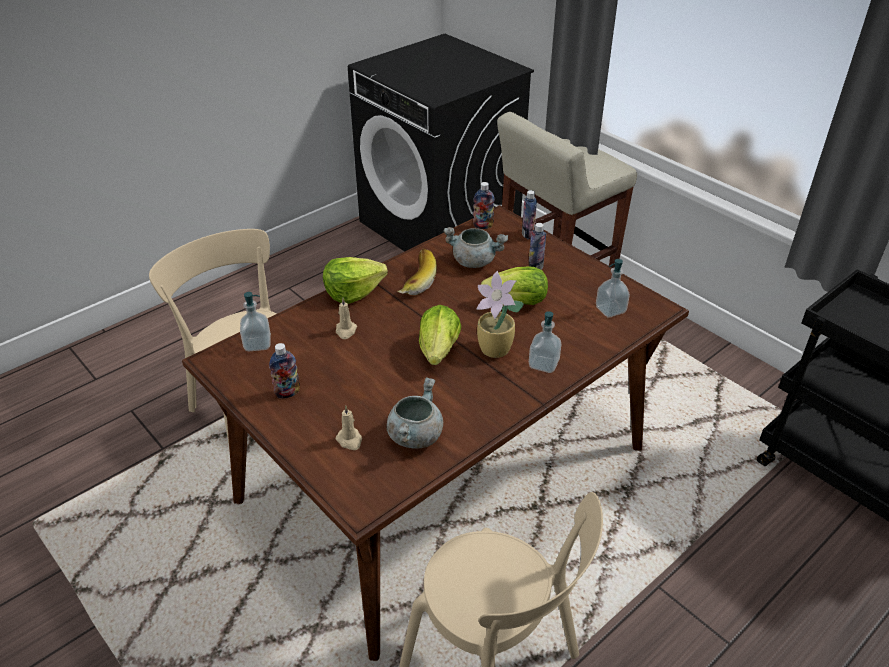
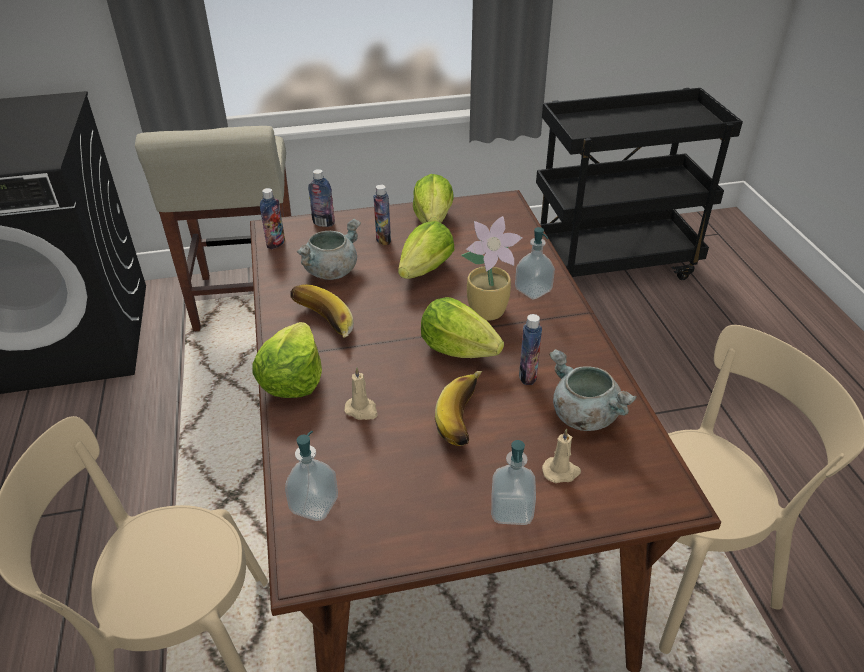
camera: 60 degrees left, 0 degrees up
bottle [269,343,300,398] -> bottle moved to [519,314,542,385]
soap dispenser [596,259,630,318] -> soap dispenser moved to [491,440,536,525]
none -> lettuce [413,174,454,223]
none -> banana [435,371,482,446]

